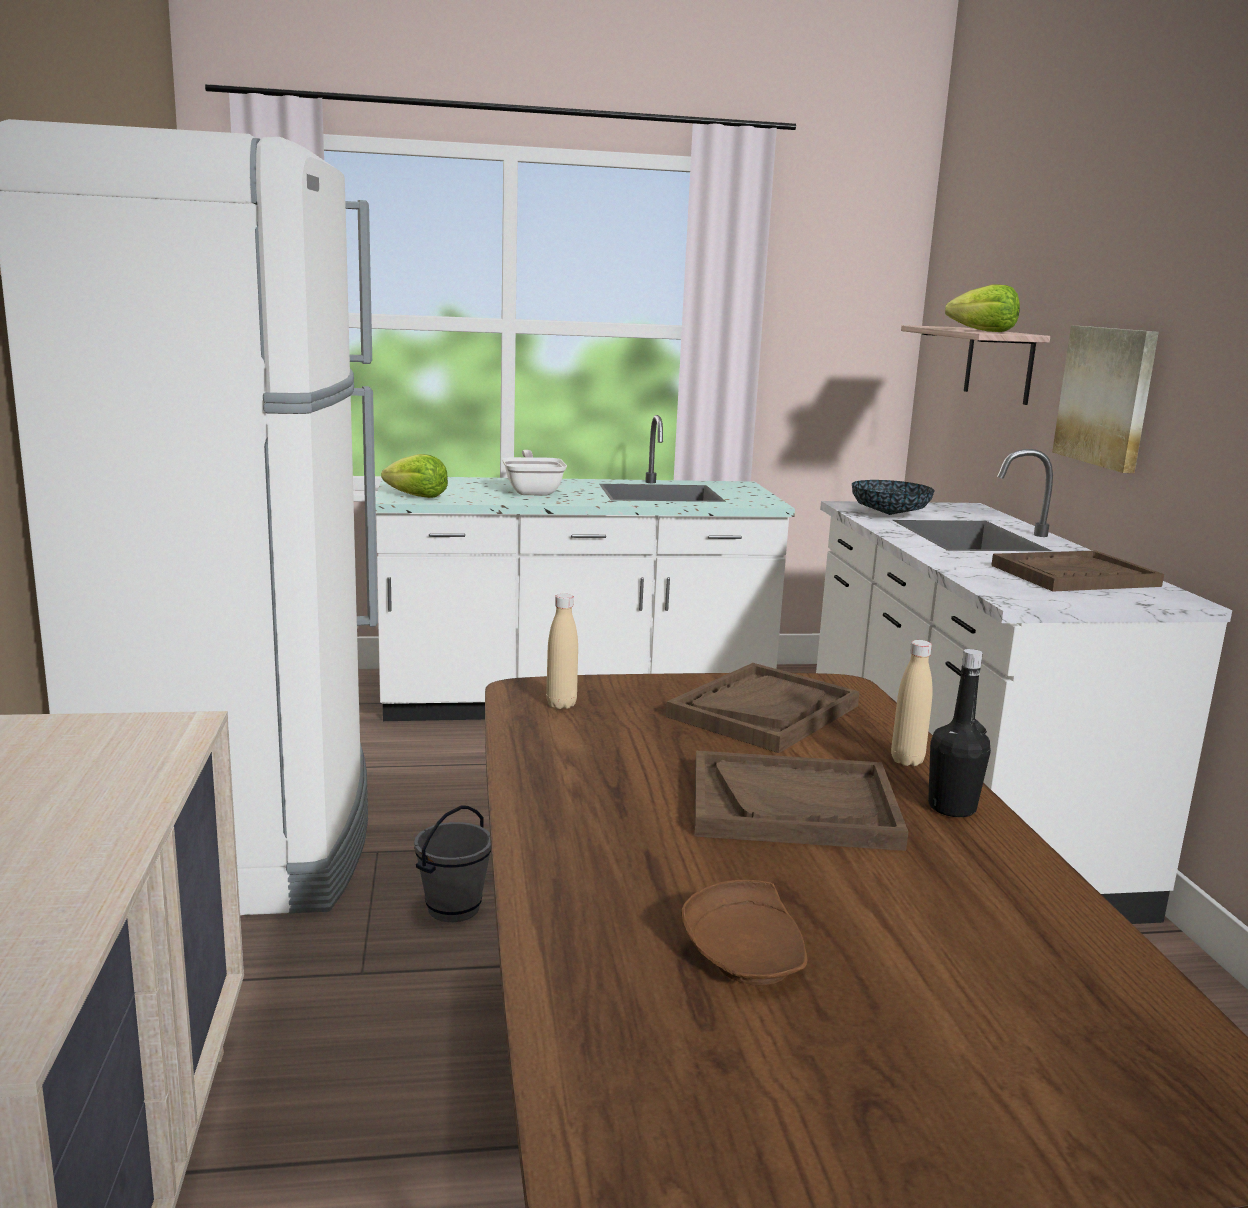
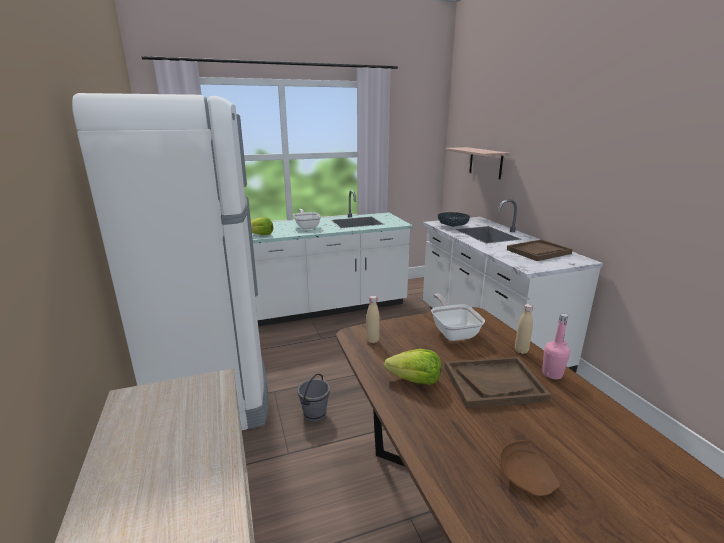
camera: 10 degrees left, 5 degrees up
brown tray [666,663,860,753] -> frying pan [431,294,485,341]
black bottle [928,649,991,817] -> pink bottle [542,313,570,379]
lettuce [945,285,1020,332] -> lettuce moved to [384,349,441,385]
picture [1052,326,1159,473] -> none

